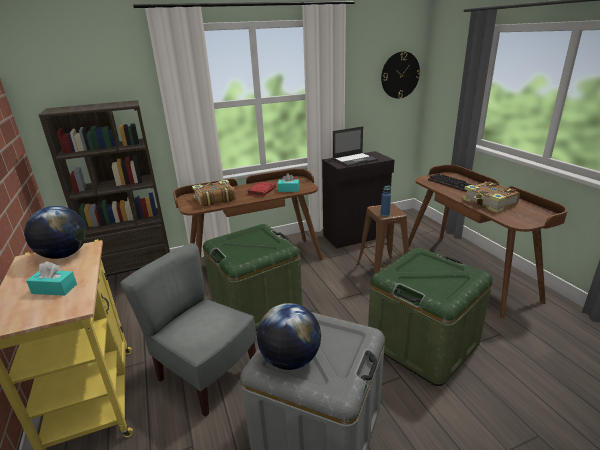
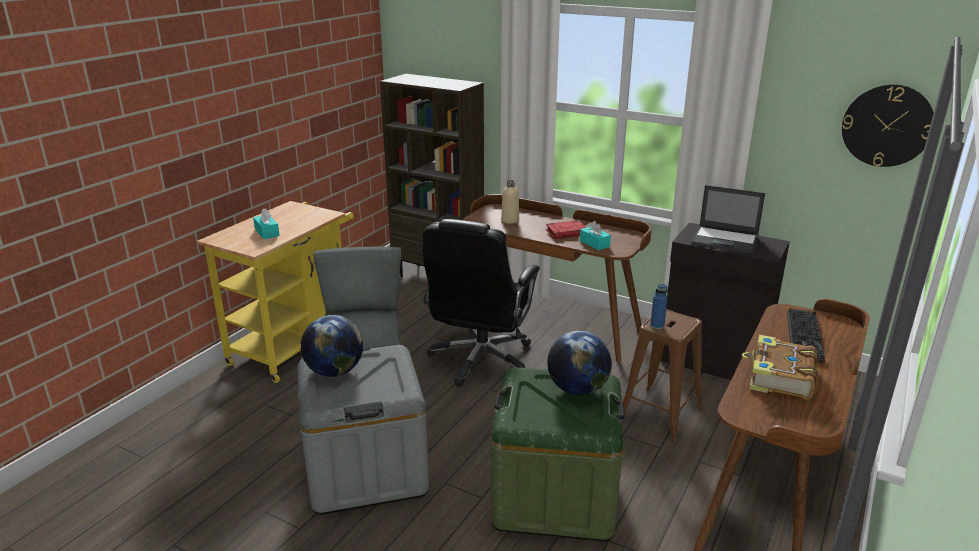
camera: 50 degrees right, 0 degrees up
globe [24,206,87,259] -> globe moved to [547,331,612,395]
book [192,180,236,207] -> beige bottle [501,180,519,224]
green storage box [203,224,303,331] -> black office chair [423,219,540,387]

